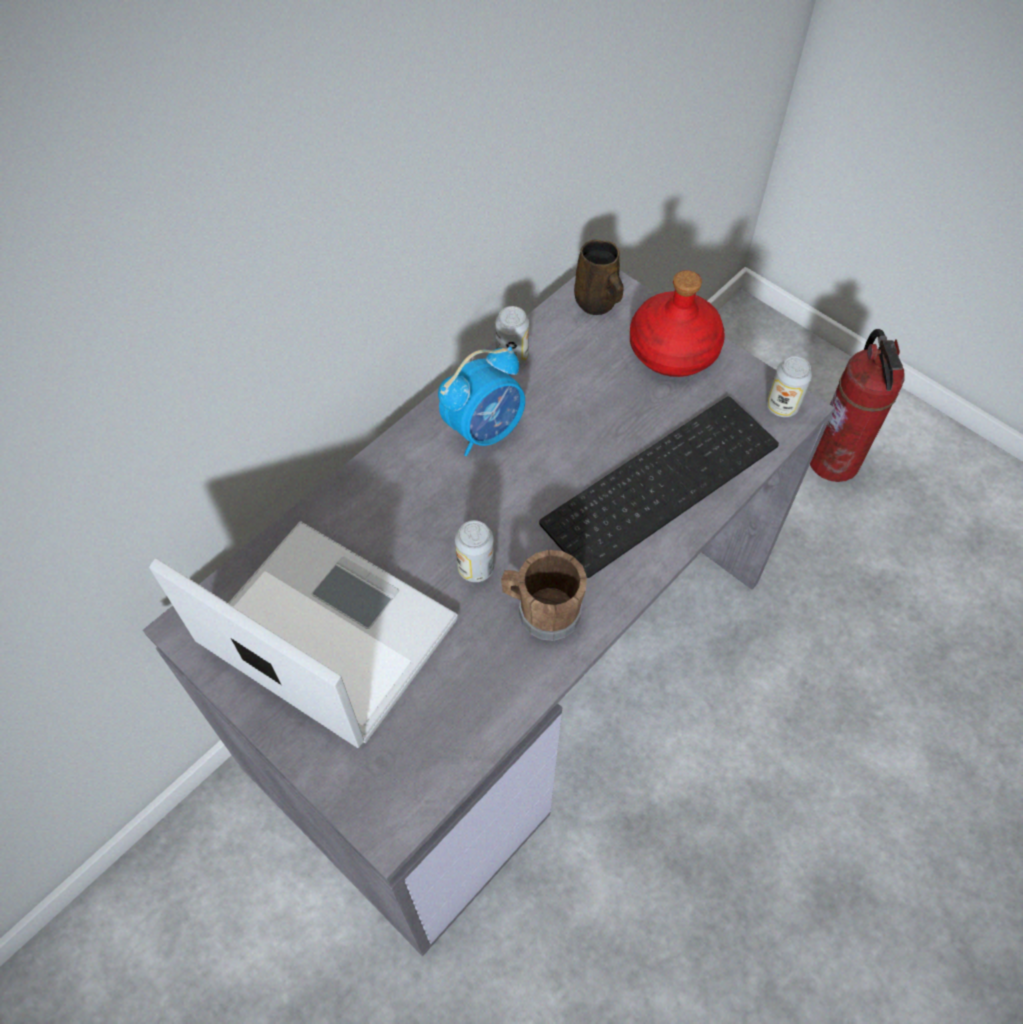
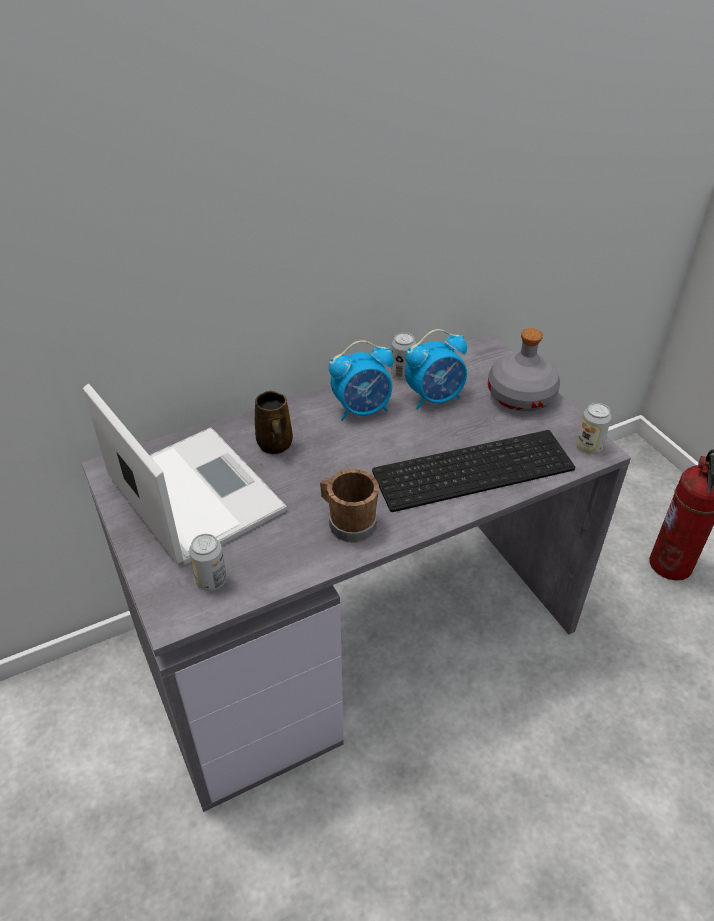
camera: 20 degrees right, 15 degrees down
can [455,520,494,582] -> can moved to [189,534,227,591]
brown mug [574,240,624,315] -> brown mug moved to [255,391,293,454]
red bottle [630,270,725,377] -> grey bottle [488,328,560,411]
none -> alarm clock [405,329,467,410]

